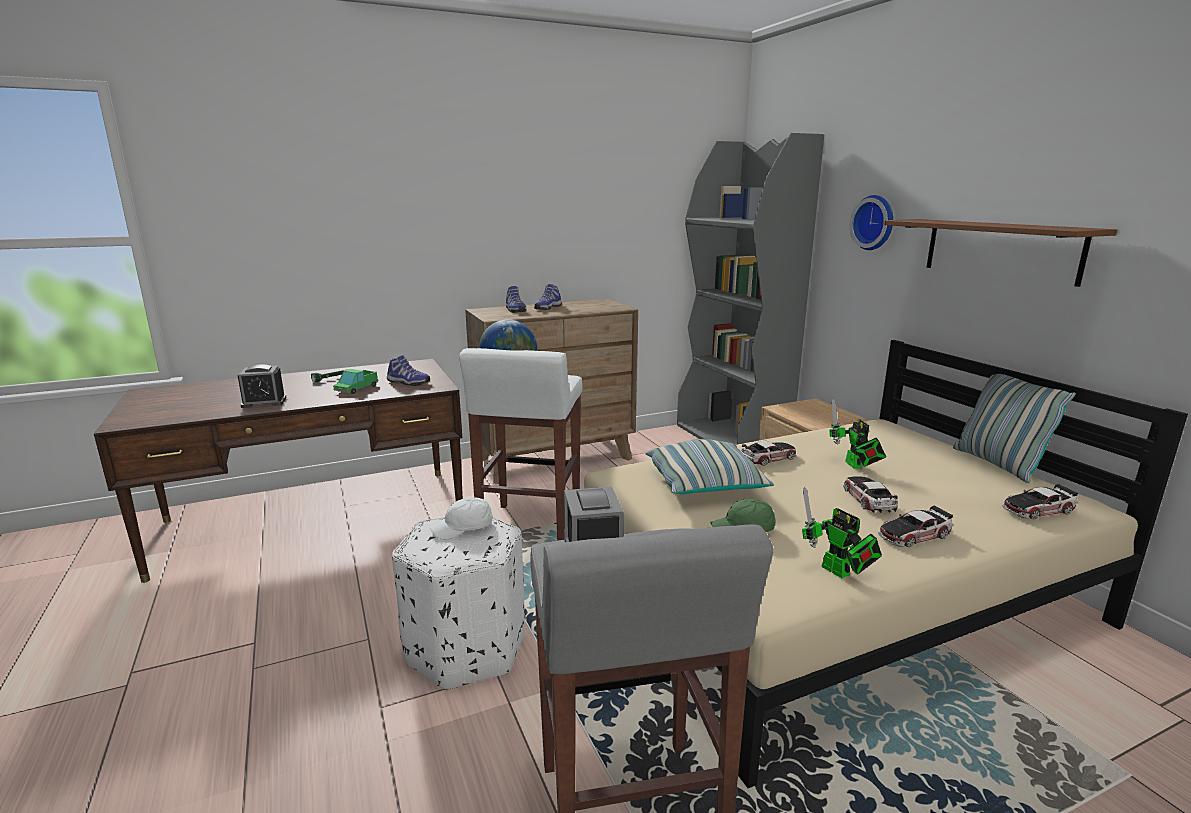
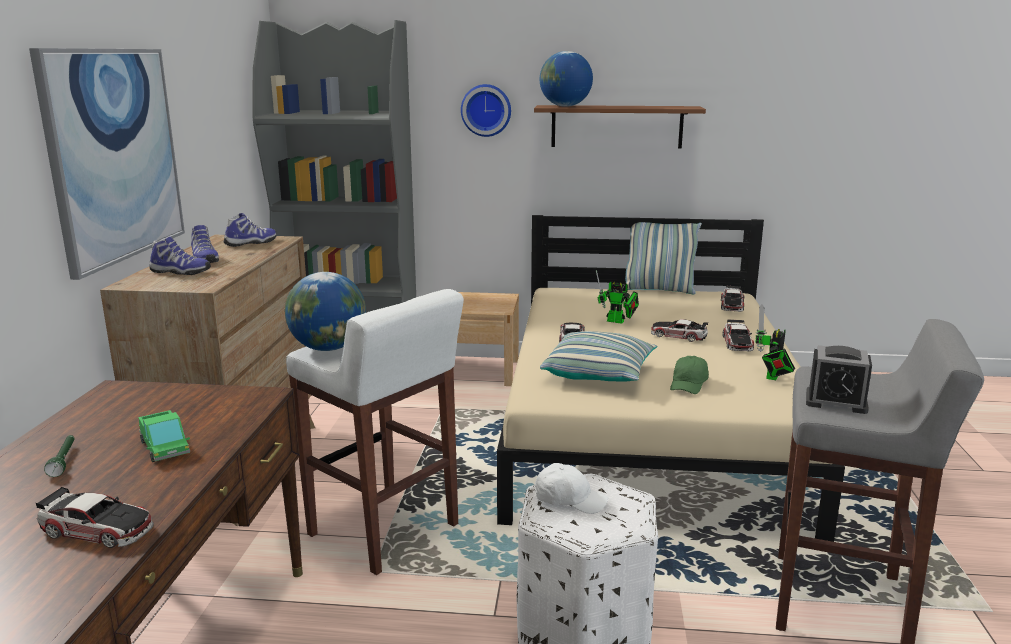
camera: 60 degrees left, 0 degrees up
alarm clock [238,364,287,408] -> toy car [36,487,154,548]
shoe [387,355,430,386] -> shoe moved to [224,213,277,247]
white cap [430,498,493,540] -> white cap turned 75 degrees counterclockwise [535,463,608,514]
toy robot [802,487,882,578] -> toy robot turned 120 degrees clockwise [755,304,795,380]
none -> picture [29,48,185,280]
none -> globe [540,51,593,107]

